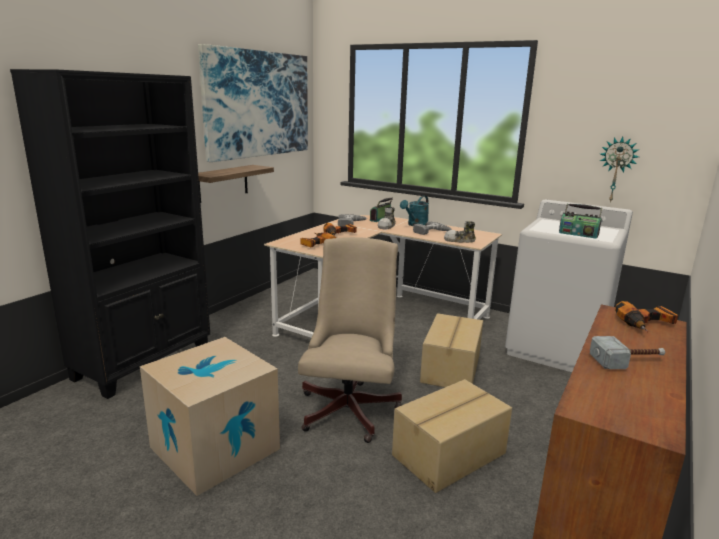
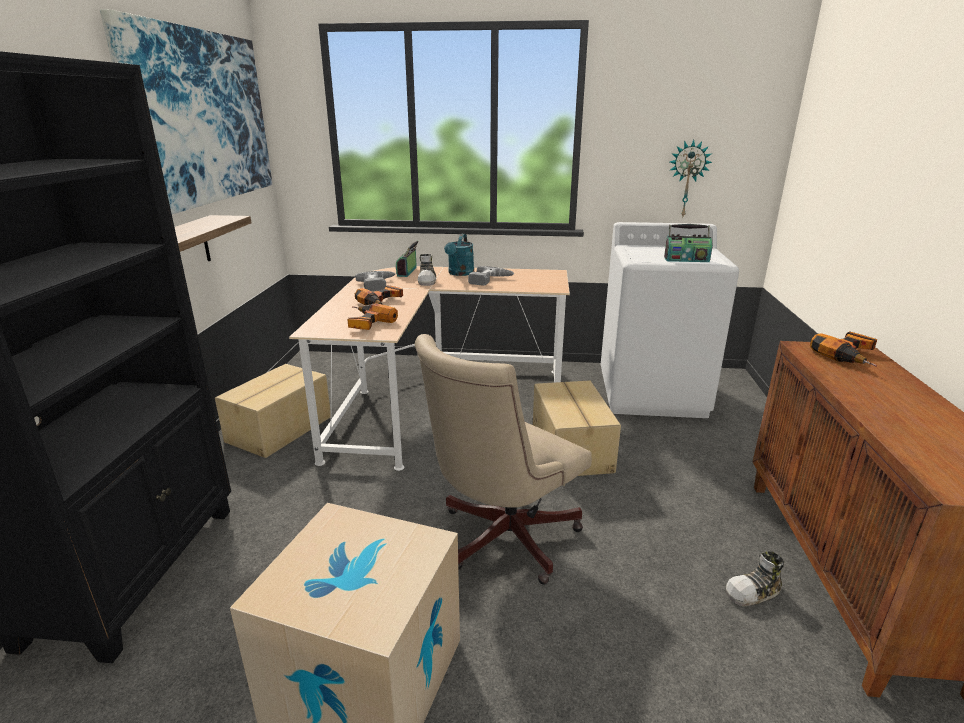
camera: 25 degrees left, 5 degrees up
beige office chair [298,237,402,443] -> beige office chair turned 120 degrees counterclockwise [414,334,592,585]
cardboard box [392,379,512,493] -> cardboard box moved to [215,364,331,458]
shoe [444,221,476,243] -> shoe moved to [726,551,784,606]
hammer [590,336,665,369] -> none

